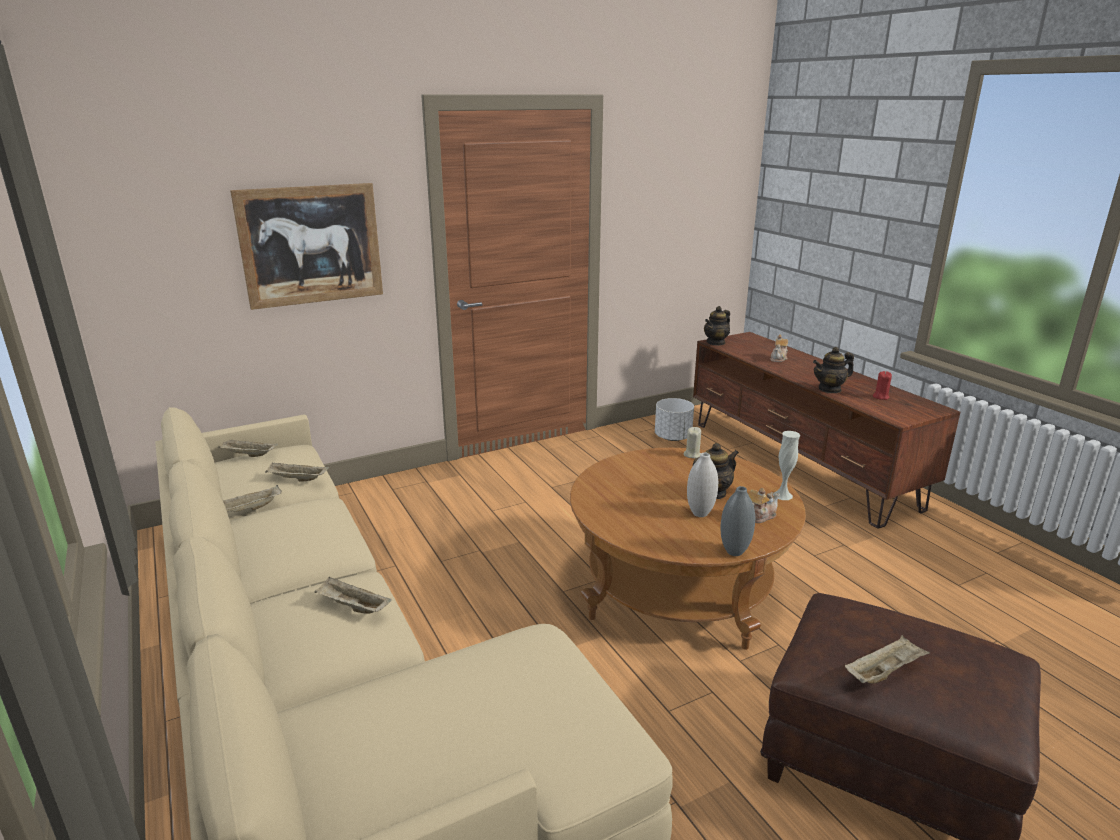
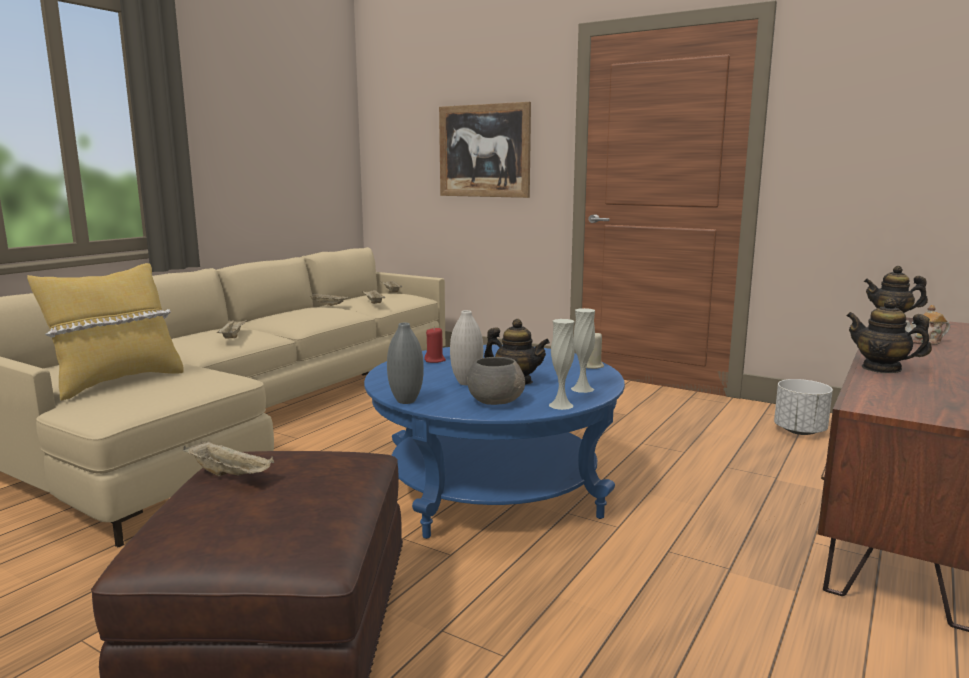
camera: 60 degrees right, 10 degrees down
brown coffee table [570,448,806,650] -> blue coffee table [364,345,625,539]
teapot [748,488,780,523] -> grey bowl [467,357,525,405]
red candle [873,371,892,400] -> red candle moved to [424,327,446,363]
none -> yellow pillow [27,263,184,401]
none -> white vase [571,308,595,393]

